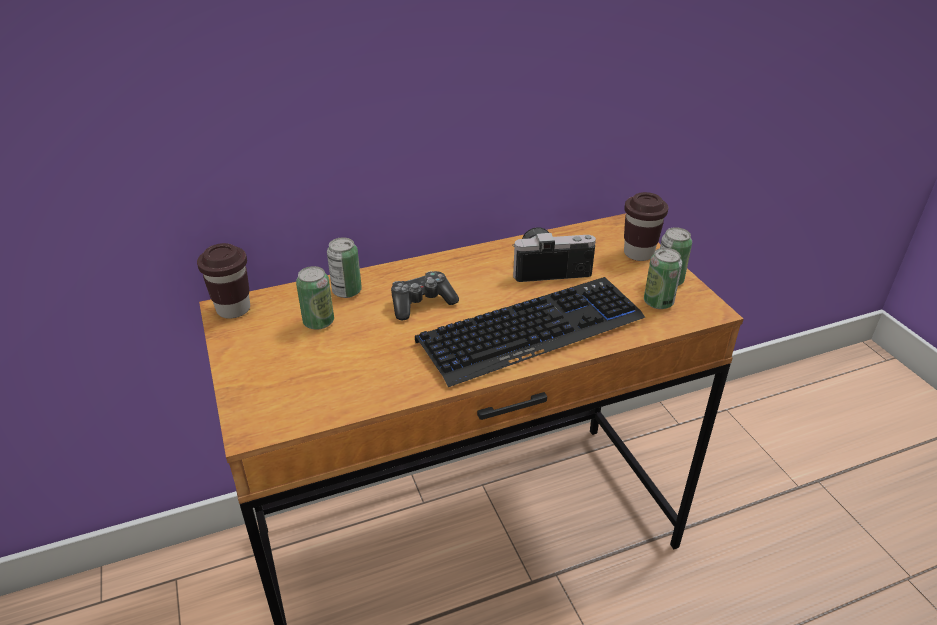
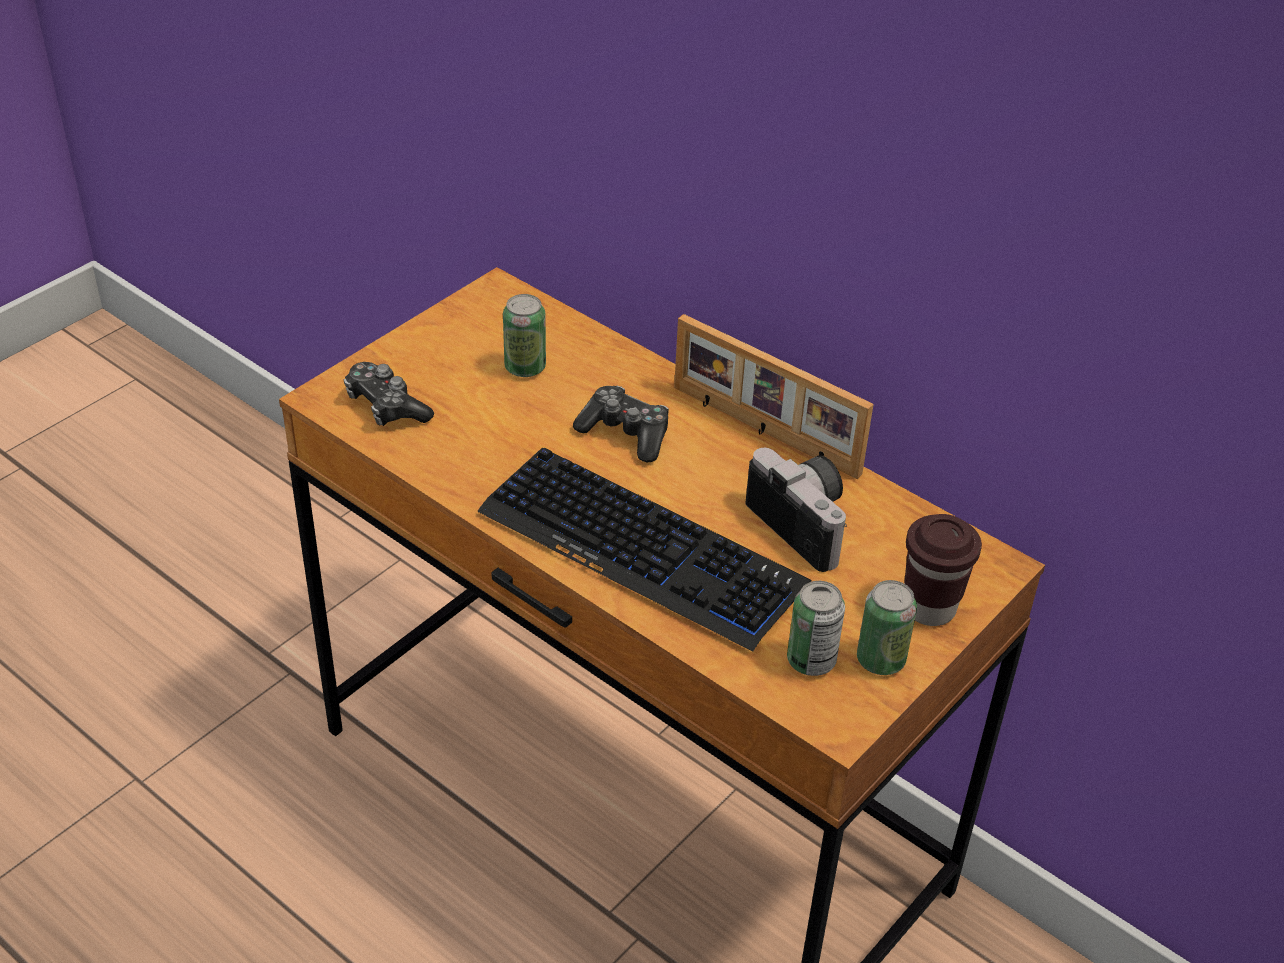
camera: 60 degrees right, 5 degrees up
brown cup [197,243,250,319] -> none
can [327,237,362,298] -> none
none -> game controller [343,362,434,426]
none -> picture frame [674,314,874,479]

